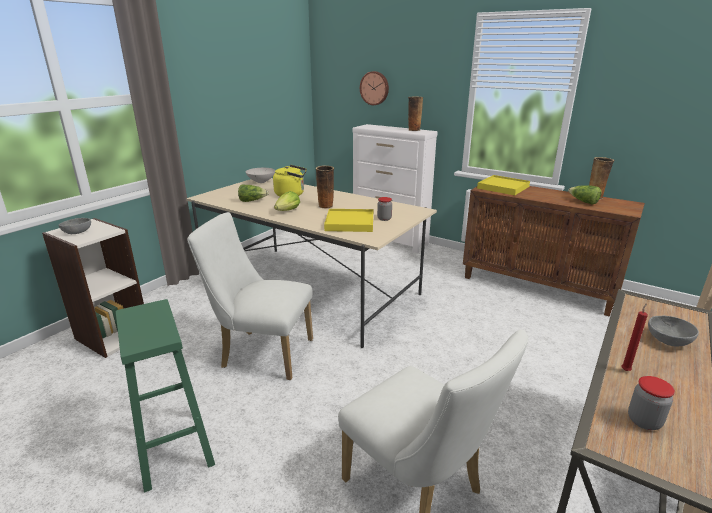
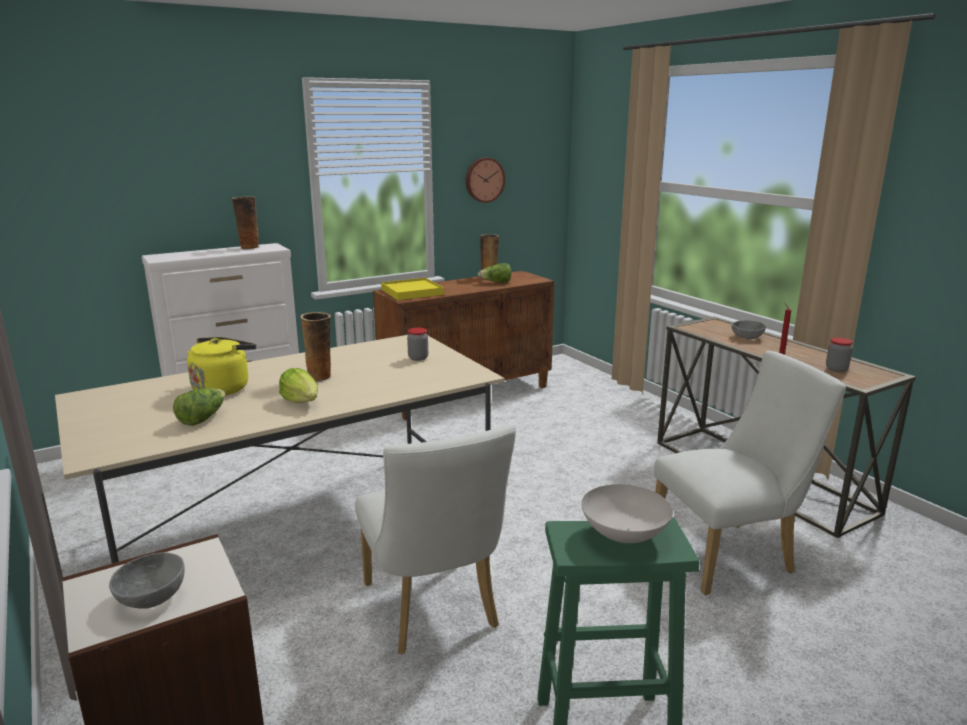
camera: 65 degrees left, 5 degrees down
white chair [187,212,313,380] -> white chair turned 60 degrees counterclockwise [355,425,516,654]
white bowl [246,168,275,183] -> white bowl moved to [581,484,673,543]
yellow tray [324,209,373,232] -> none
wall clock [360,71,389,105] -> wall clock moved to [466,158,505,203]

